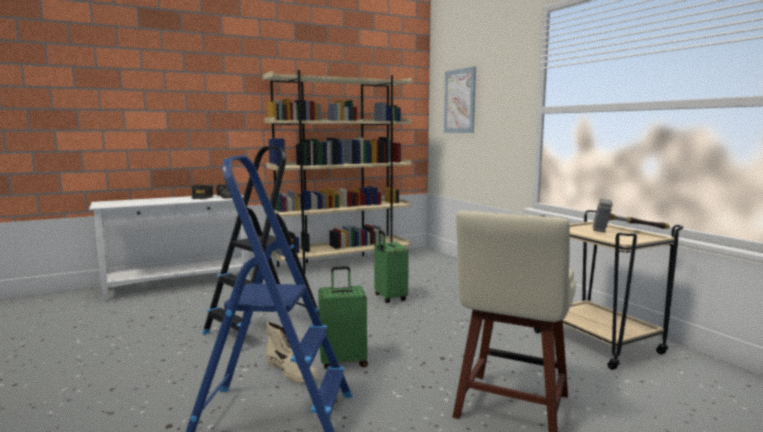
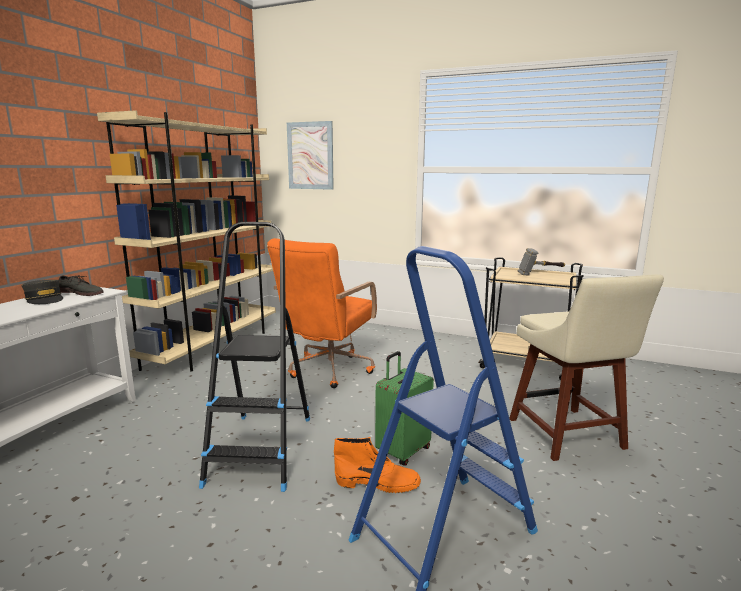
camera: 40 degrees left, 5 degrees up
beige boot [266,321,318,383] -> orange boot [334,437,421,493]
green suitcase [374,231,409,303] -> orange office chair [267,238,377,388]

